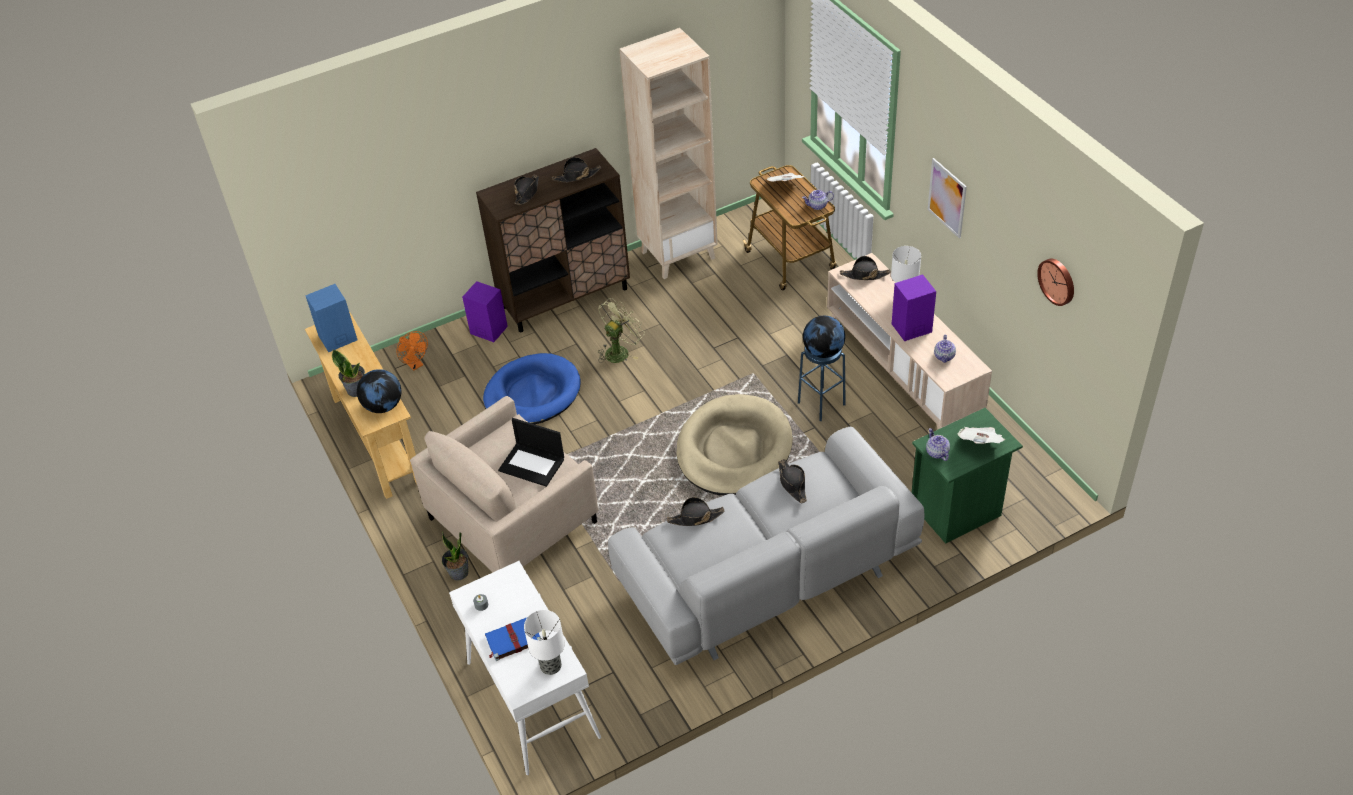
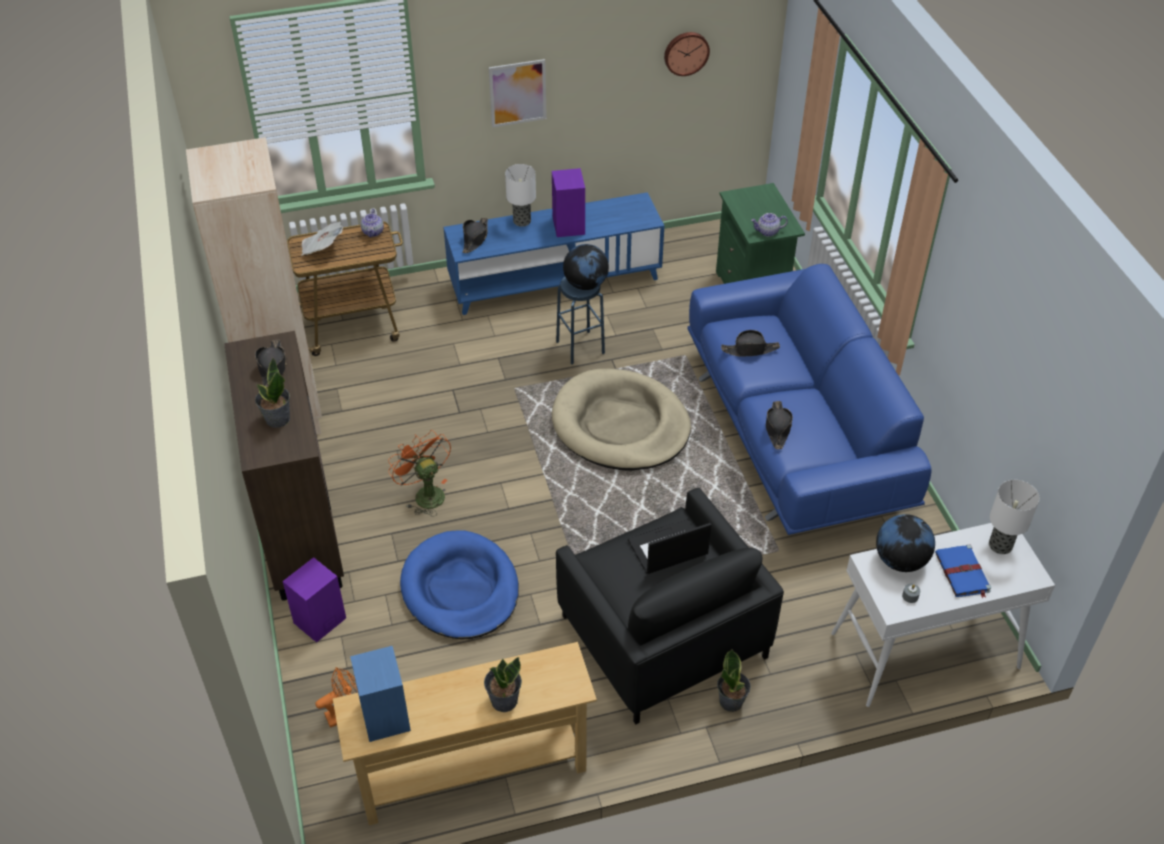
camera: 80 degrees left, 0 degrees up
globe [357,369,401,413] -> globe moved to [876,514,935,572]
beige armchair [410,396,598,572] -> black armchair [556,488,784,724]
laptop [498,418,564,487] -> laptop turned 150 degrees counterclockwise [628,519,711,574]
black hat [514,174,539,205] -> potted plant [255,358,290,428]
green fan [598,298,645,363] -> orange fan [388,430,451,517]
grey sofa [608,427,924,665] -> blue sofa [688,264,932,535]
beige tv stand [827,253,992,430] -> blue tv stand [443,192,664,315]
teapot [934,335,956,363] -> none
newspaper [957,427,1005,444] -> none

